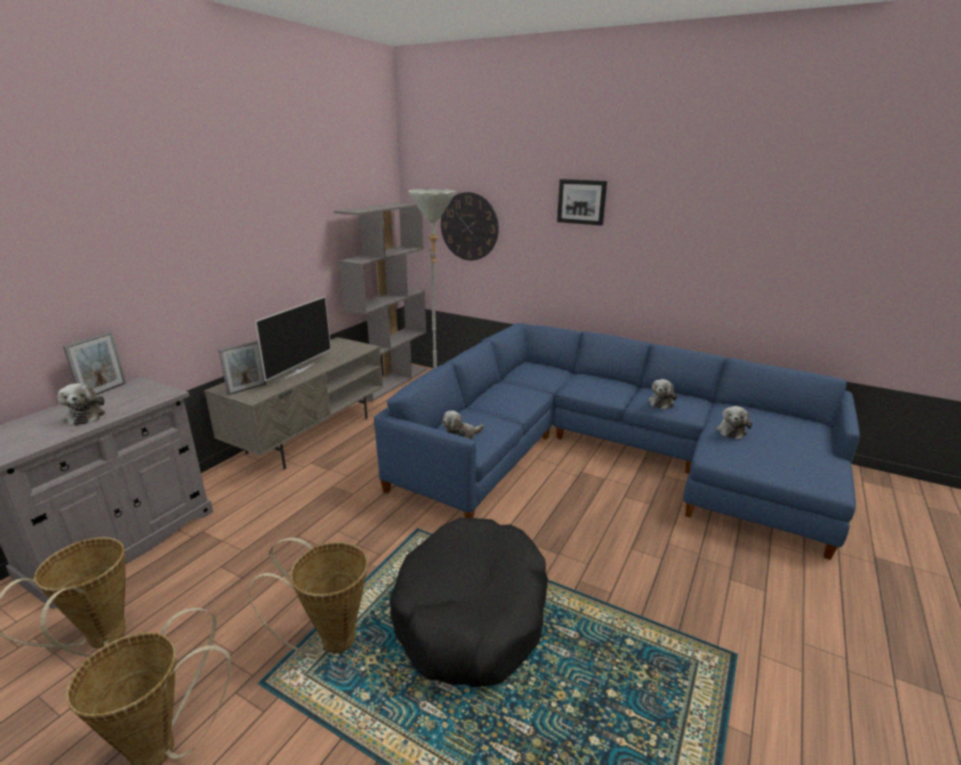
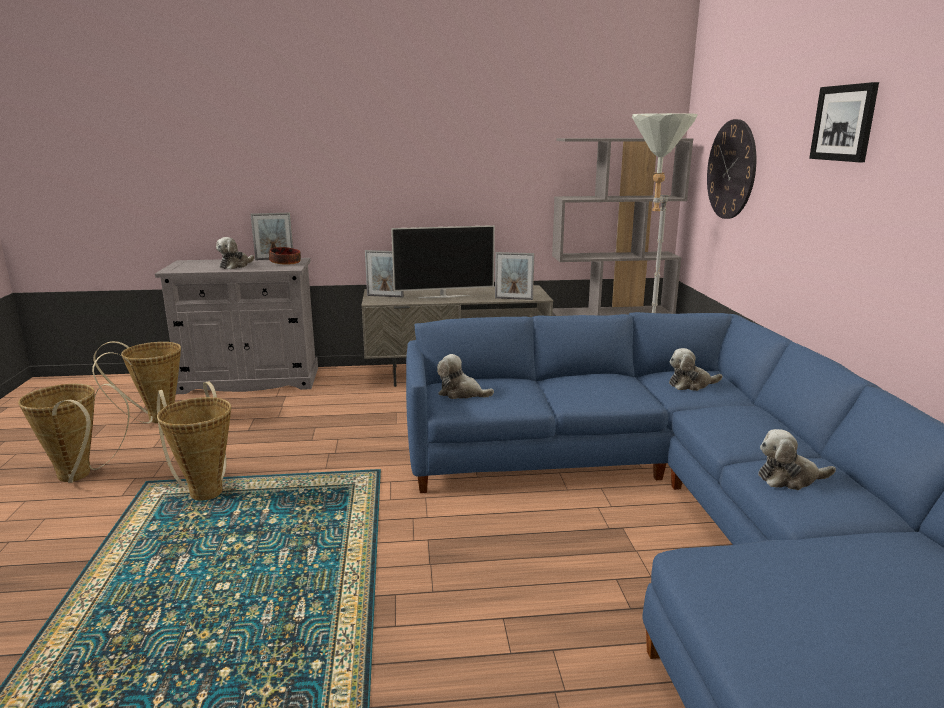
camera: 55 degrees right, 5 degrees down
black dog bed [390,518,548,687] -> none
plush toy [716,406,752,440] -> plush toy moved to [669,348,722,391]
none -> bowl [269,247,301,265]
none -> picture frame [495,252,534,300]

